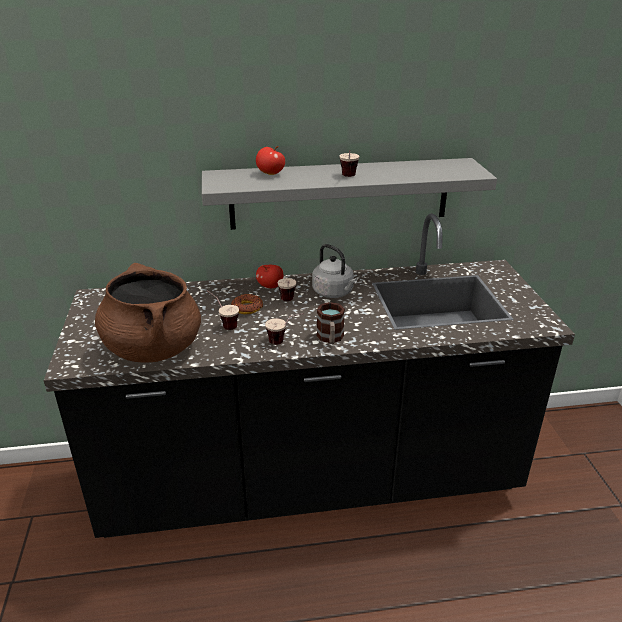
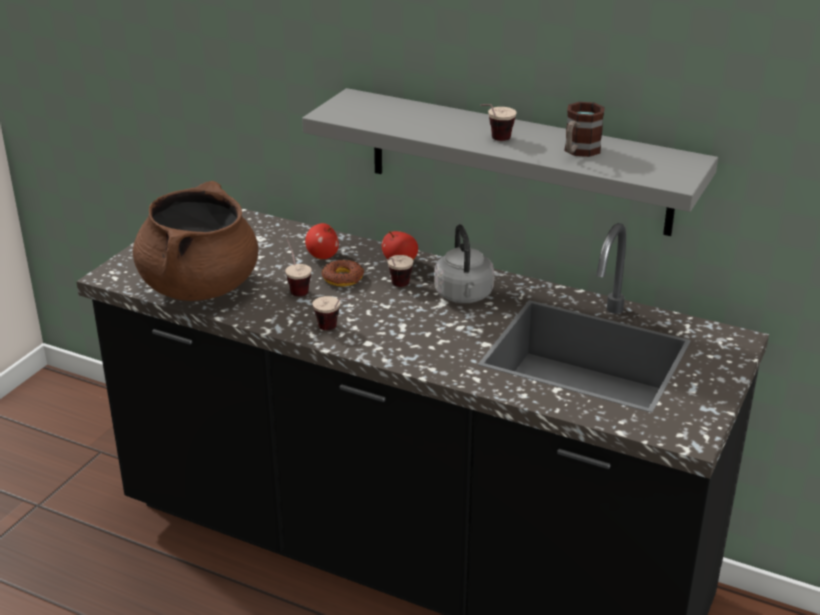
camera: 35 degrees right, 0 degrees up
apple [256,146,285,175] -> apple moved to [305,223,339,259]
mug [317,302,345,344] -> mug moved to [564,102,605,157]

